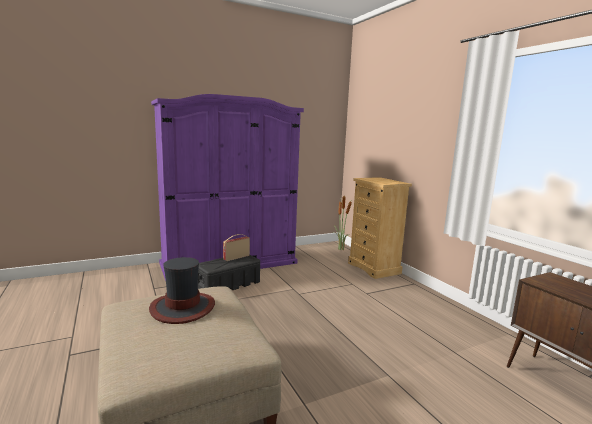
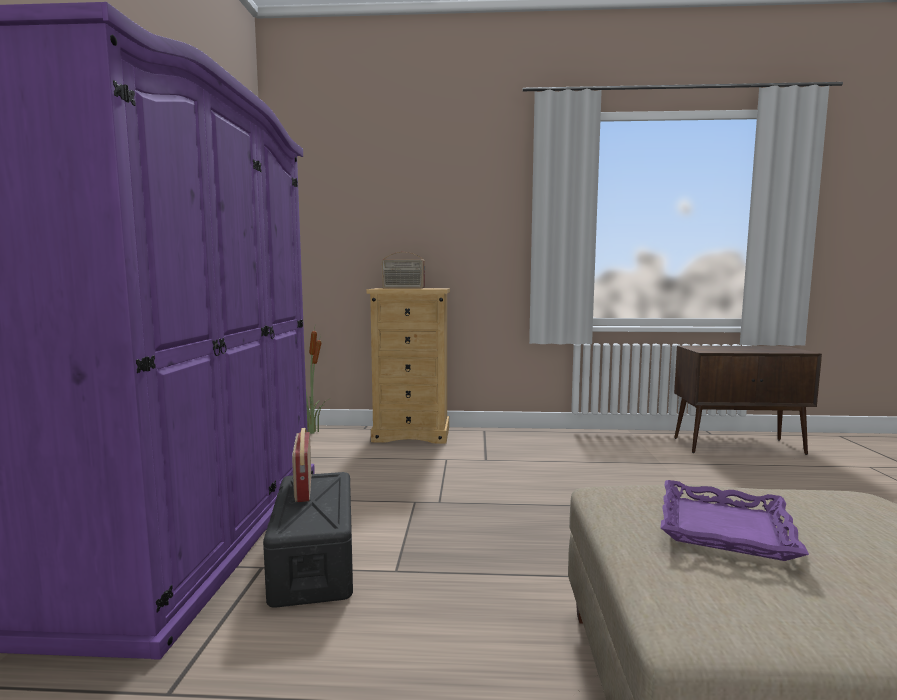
camera: 60 degrees left, 5 degrees down
hat [149,257,215,324] -> purple tray [661,480,809,561]
none -> radio [381,252,425,289]

